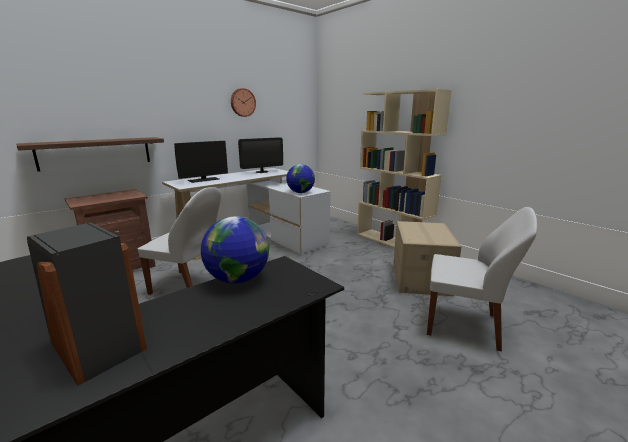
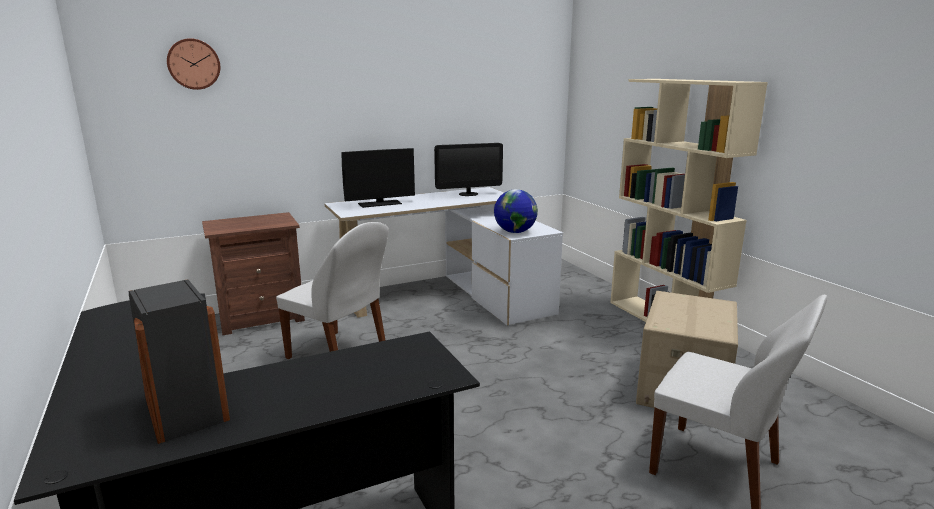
camera: 15 degrees right, 0 degrees up
shelf [16,137,164,172] -> none
globe [201,216,269,283] -> none
wall clock [231,88,256,117] -> wall clock moved to [167,38,220,90]

